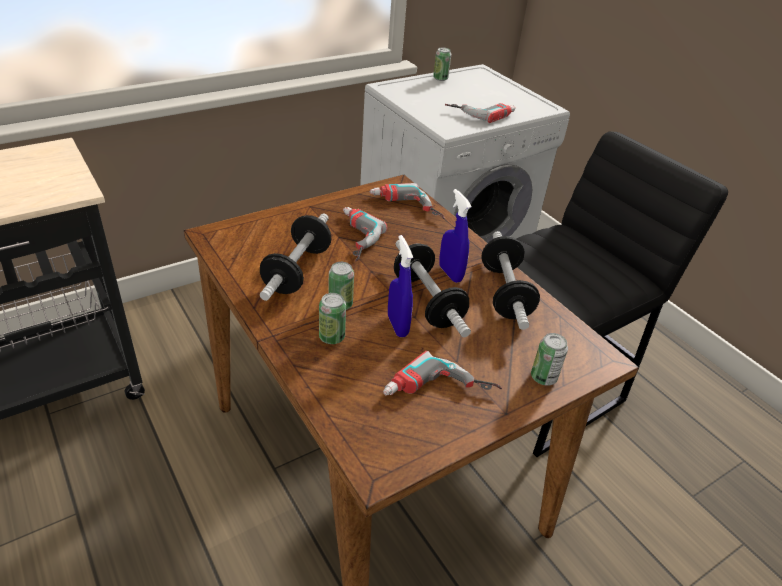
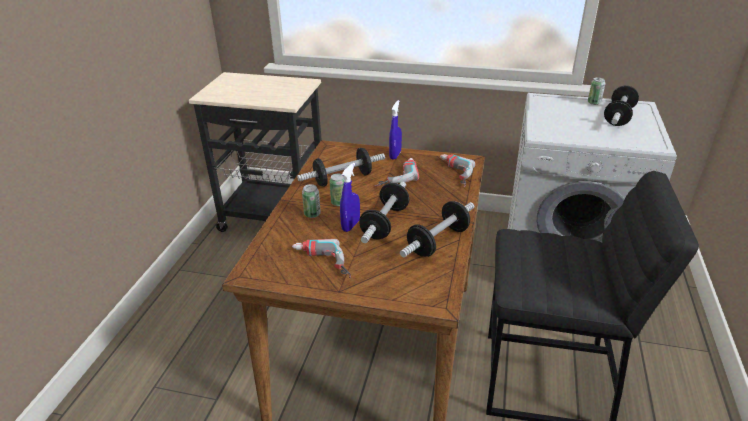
camera: 50 degrees right, 5 degrees down
blue spray bottle [439,189,472,283] -> blue spray bottle moved to [389,100,402,160]
power drill [445,103,516,123] -> none
can [531,333,568,386] -> none
none -> dumbbell [604,86,639,126]

